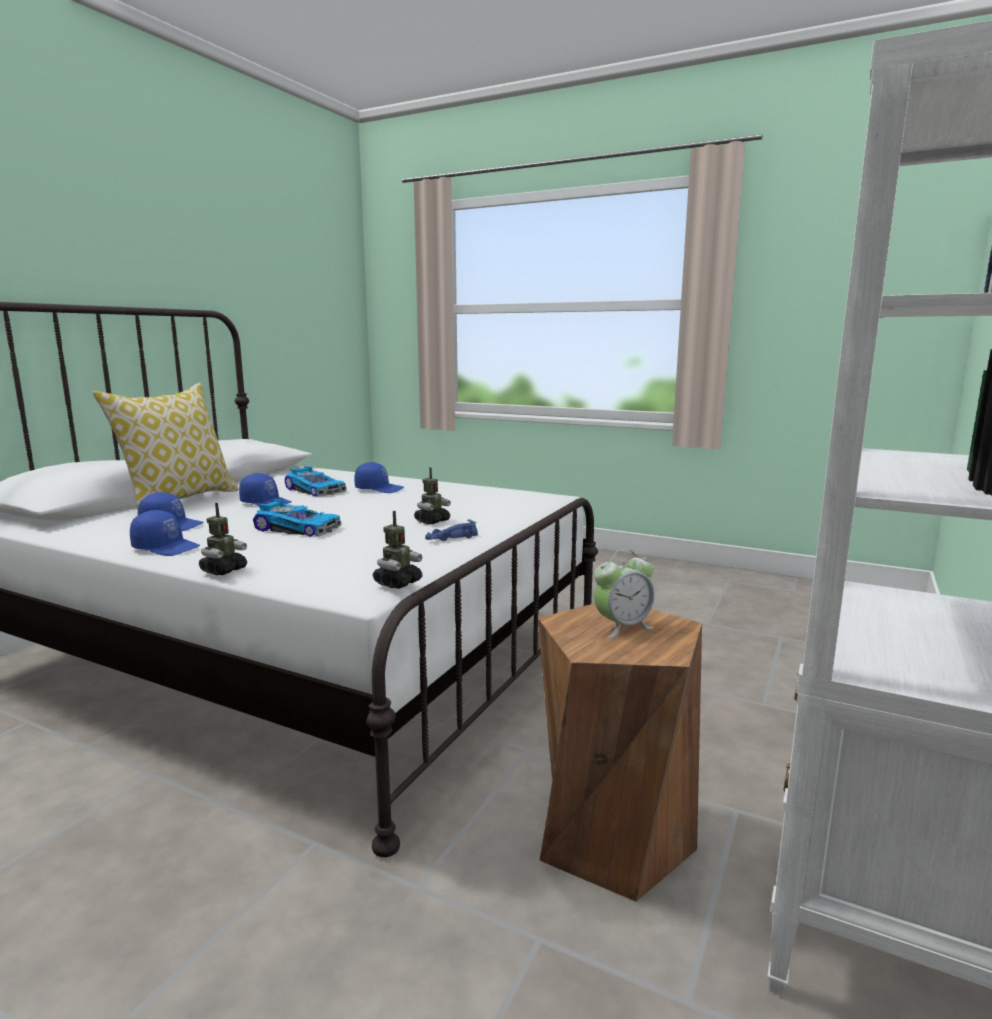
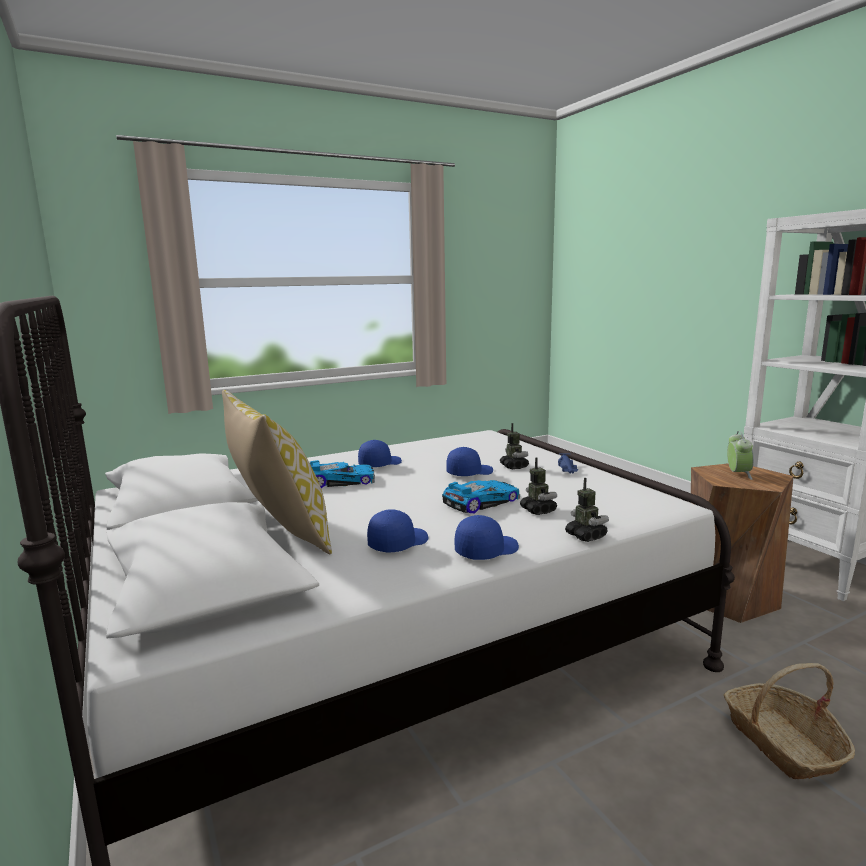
camera: 55 degrees left, 0 degrees up
blue cap [239,473,292,506] -> blue cap moved to [446,447,493,476]
toy robot [373,511,422,589] -> toy robot moved to [520,458,557,515]
none -> basket [723,663,855,780]

